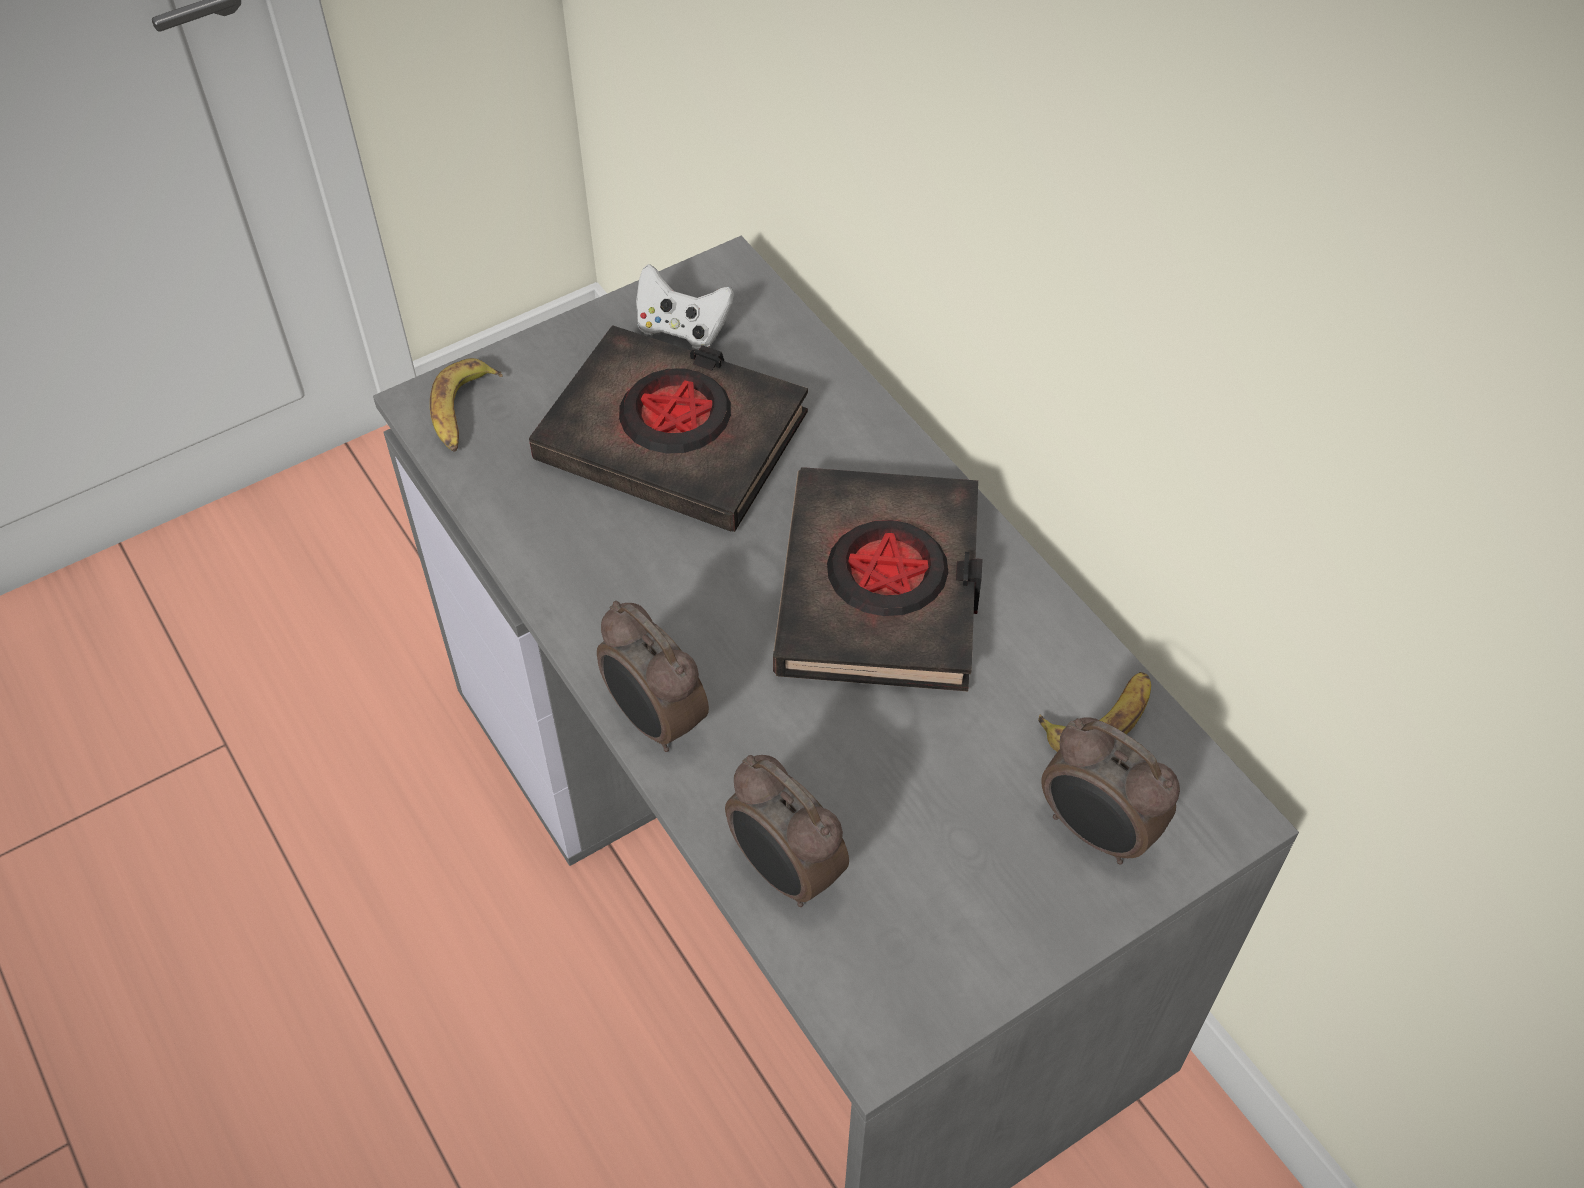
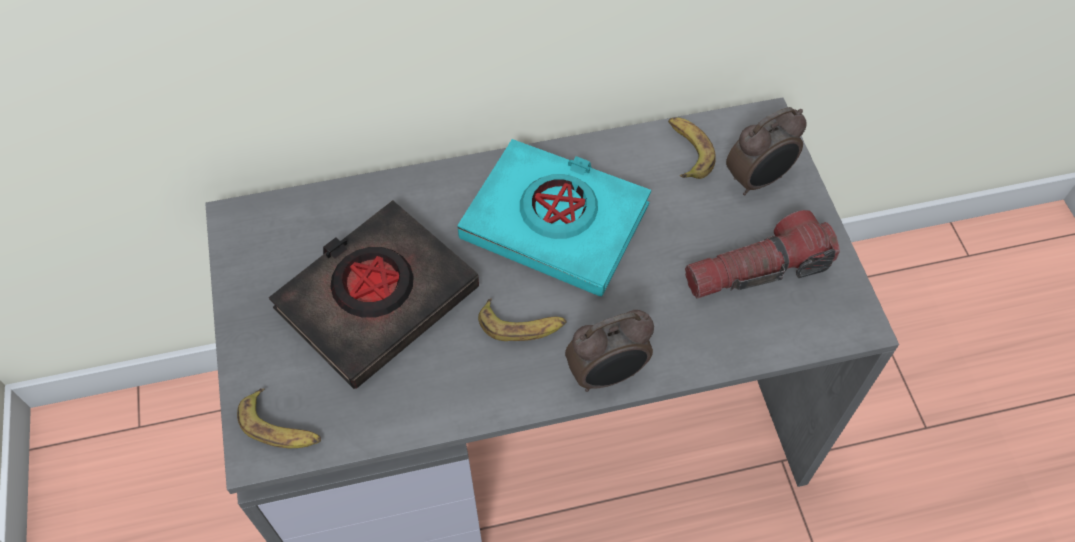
camera: 70 degrees left, 5 degrees up
white game controller [636,264,734,349] -> none
alarm clock [725,755,849,907] -> none
black book [773,467,983,691] -> turquoise book [457,139,651,296]
none -> banana [478,298,566,341]
none -> flashlight [685,210,840,298]

